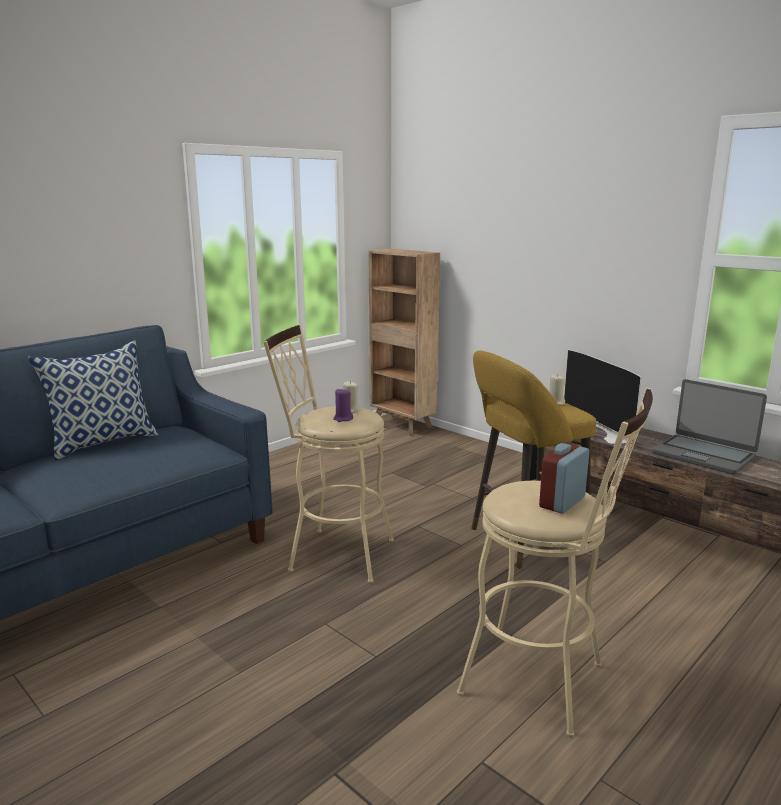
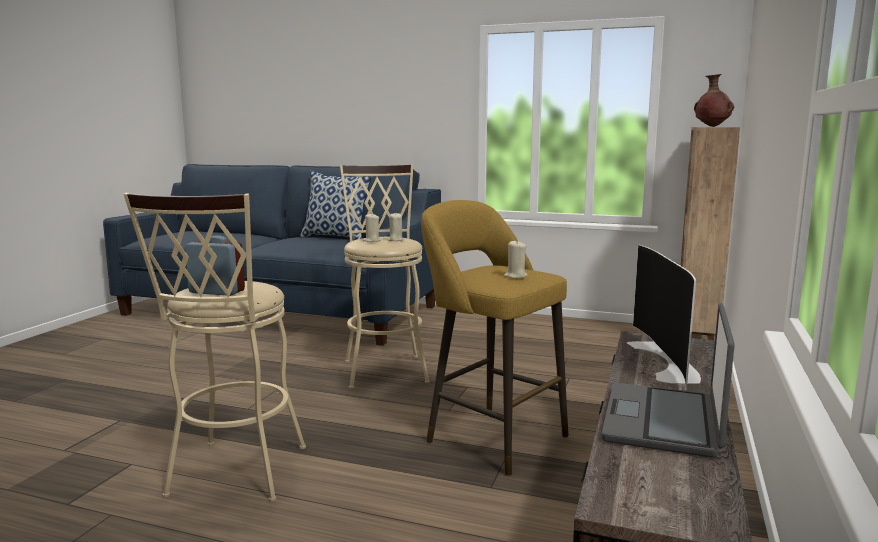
camera: 65 degrees right, 5 degrees down
purple candle [333,388,353,422] -> beige candle [363,214,381,242]
television [564,349,642,444] -> television turned 45 degrees counterclockwise [627,245,701,384]
none -> brown vase [694,74,734,127]

